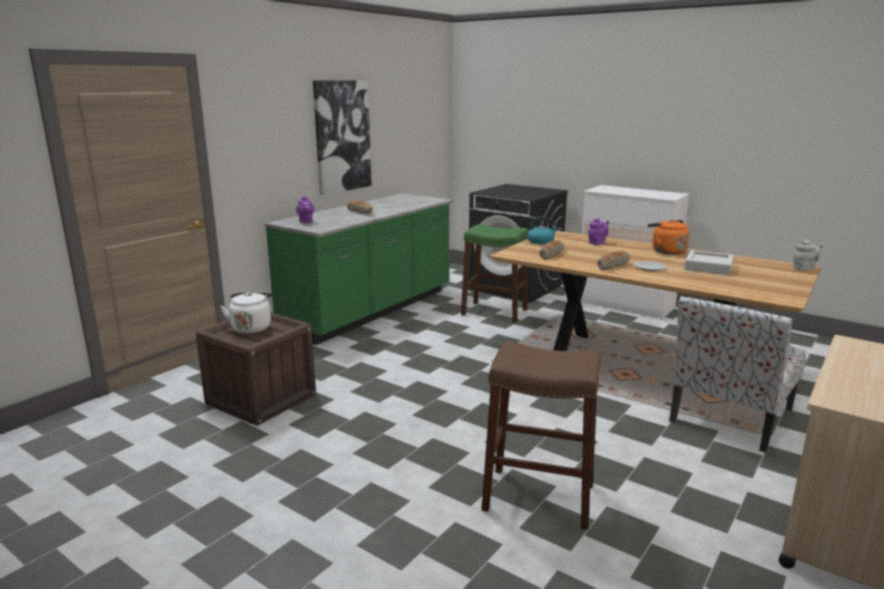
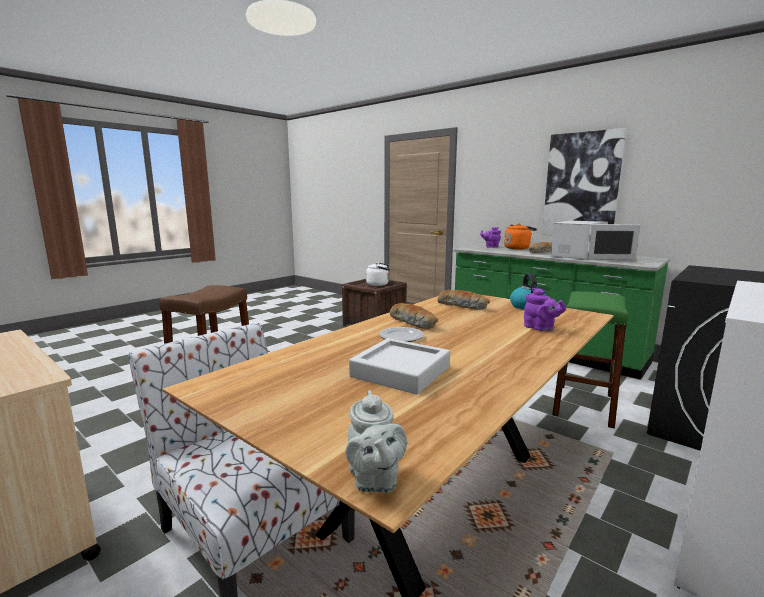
camera: 95 degrees right, 5 degrees down
orange kettle [647,220,689,255] -> orange kettle moved to [504,223,537,249]
none -> white microwave [551,221,640,260]

